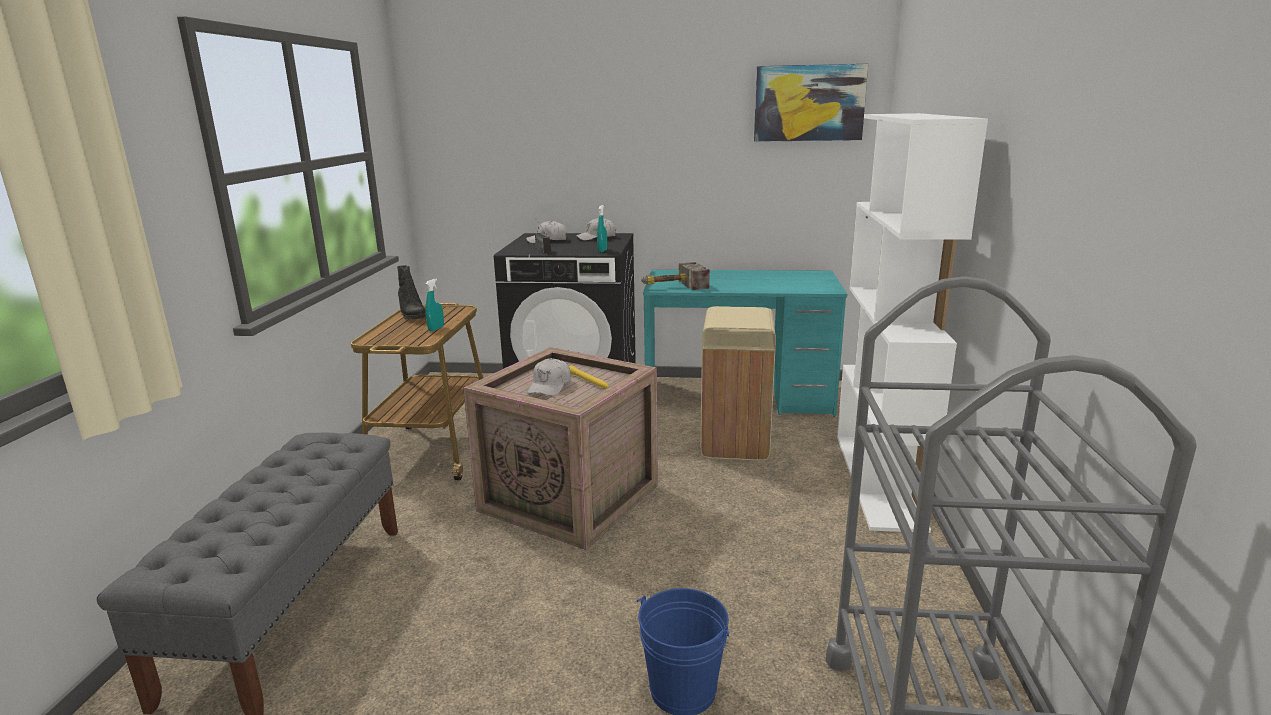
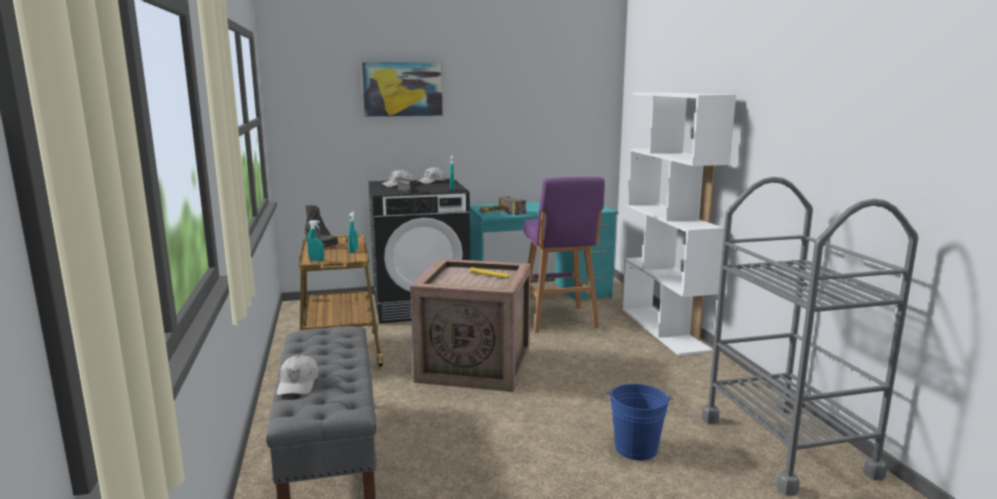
camera: 20 degrees left, 5 degrees down
white cap [527,358,571,396] -> white cap moved to [277,355,318,395]
beige trash can [701,306,776,461] -> purple stool [523,177,605,333]
picture [754,64,868,142] -> picture moved to [362,62,443,117]
none -> turquoise spray bottle [307,220,324,261]

